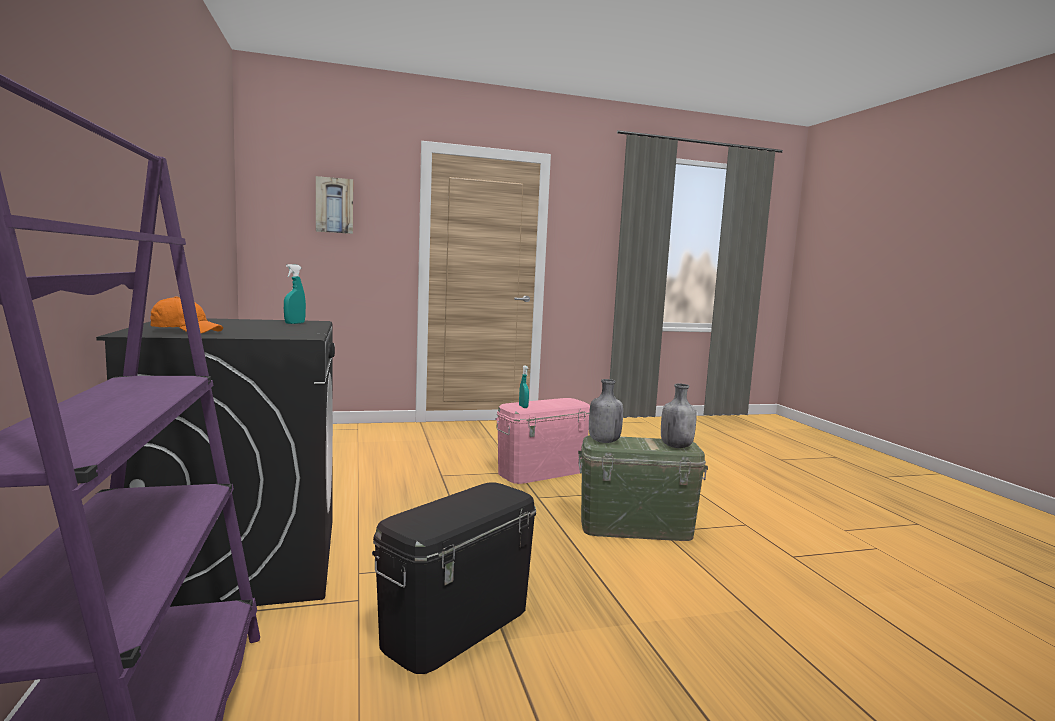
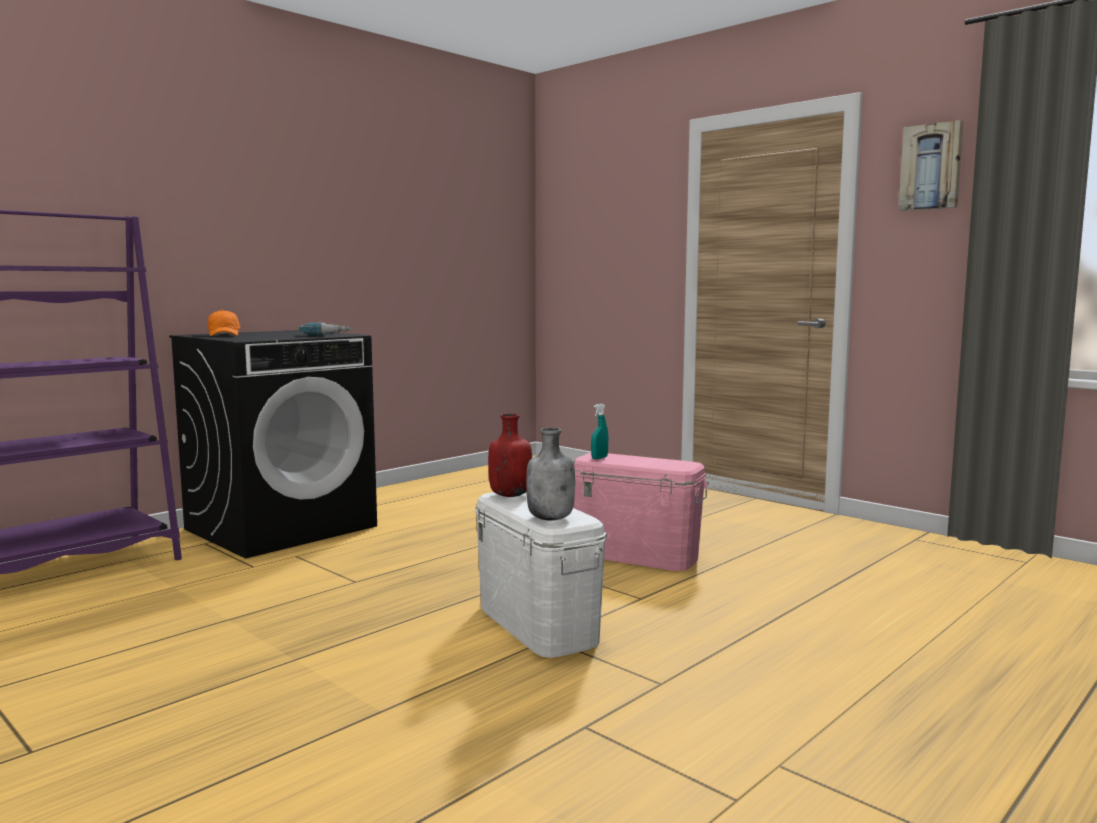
camera: 60 degrees right, 0 degrees up
turquoise spray bottle [284,264,306,324] -> power drill [299,322,351,335]
picture [316,176,353,234] -> picture moved to [899,120,963,211]
black storage box [372,482,536,674] -> none
green storage box [578,435,708,541] -> white storage box [475,492,607,658]
grey bottle [589,379,623,443] -> red bottle [488,414,532,497]

